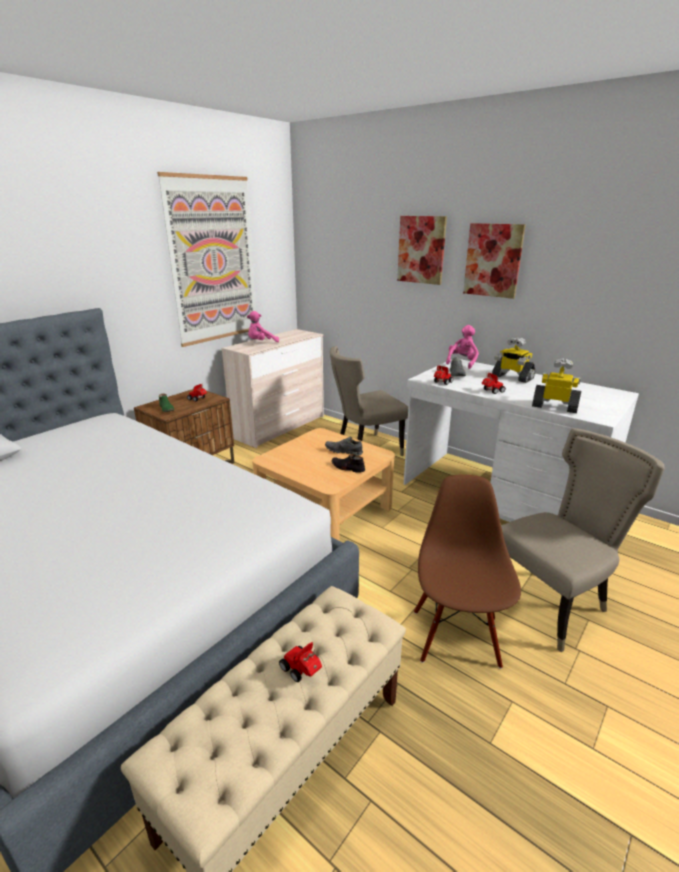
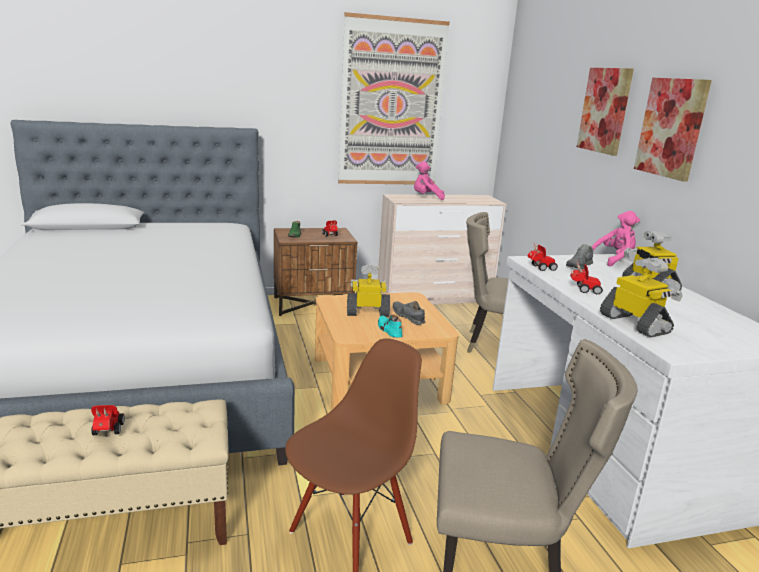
camera: 35 degrees right, 5 degrees down
black shoe [332,454,365,473] -> turquoise shoe [378,315,402,338]
none -> toy robot [347,265,390,317]

